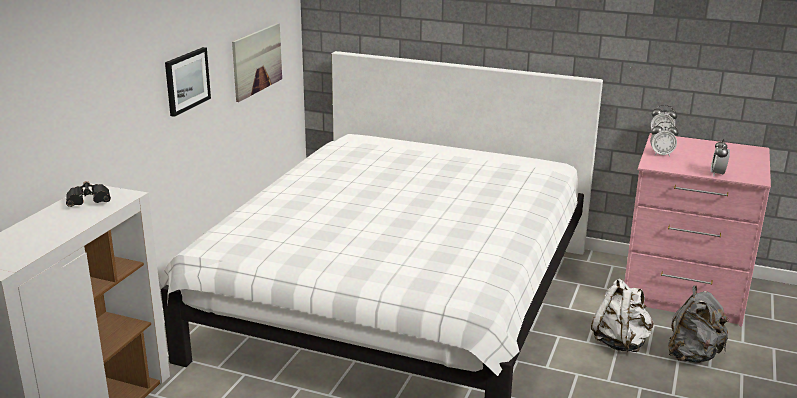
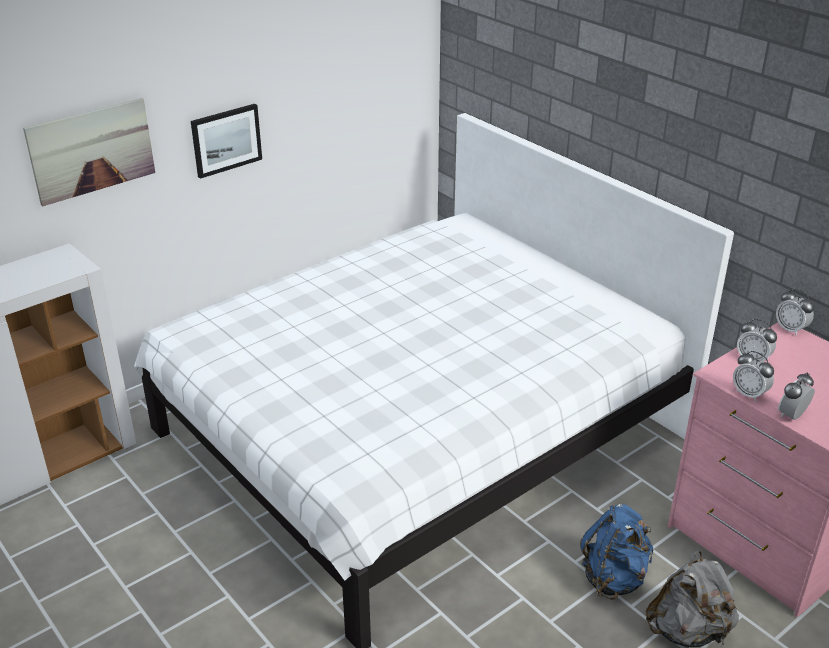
camera: 30 degrees right, 10 degrees up
black binoculars [66,181,111,207] -> none
picture [232,23,282,102] -> picture moved to [23,98,155,206]
white backpack [591,278,654,352] -> blue backpack [580,504,653,600]
none -> alarm clock [733,351,774,402]

